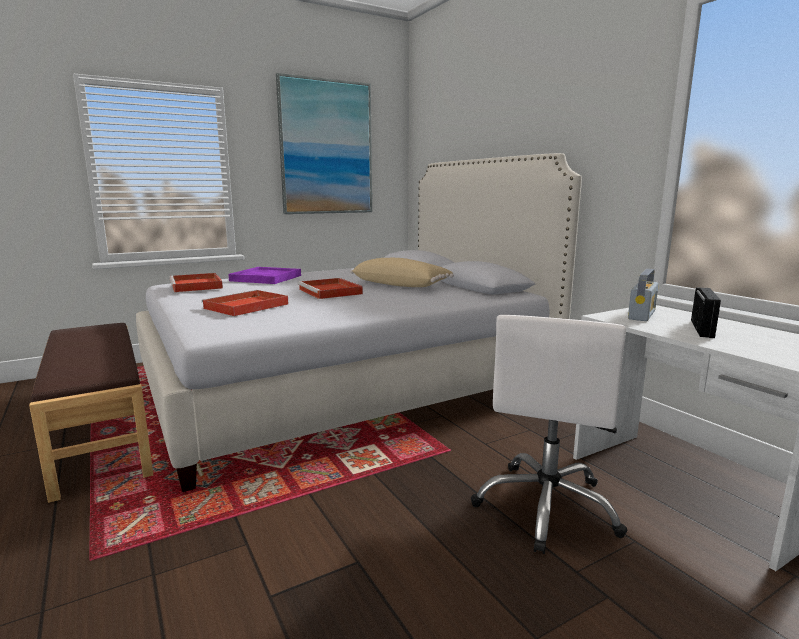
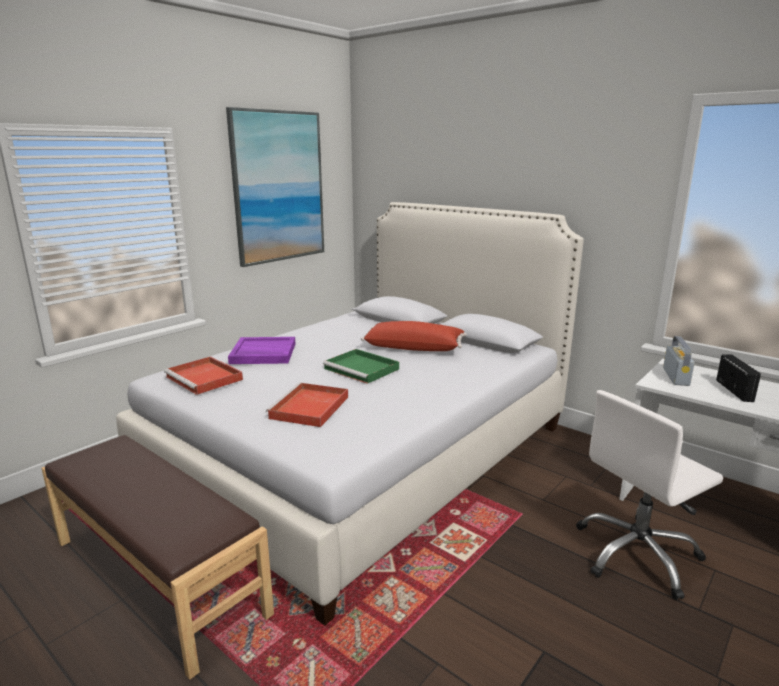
camera: 20 degrees left, 5 degrees up
red tray [297,278,363,299] -> green tray [323,349,399,384]
beige pillow [350,258,454,287] -> red pillow [361,321,467,351]
white office chair [471,315,627,554] -> white office chair turned 60 degrees clockwise [576,390,723,600]

